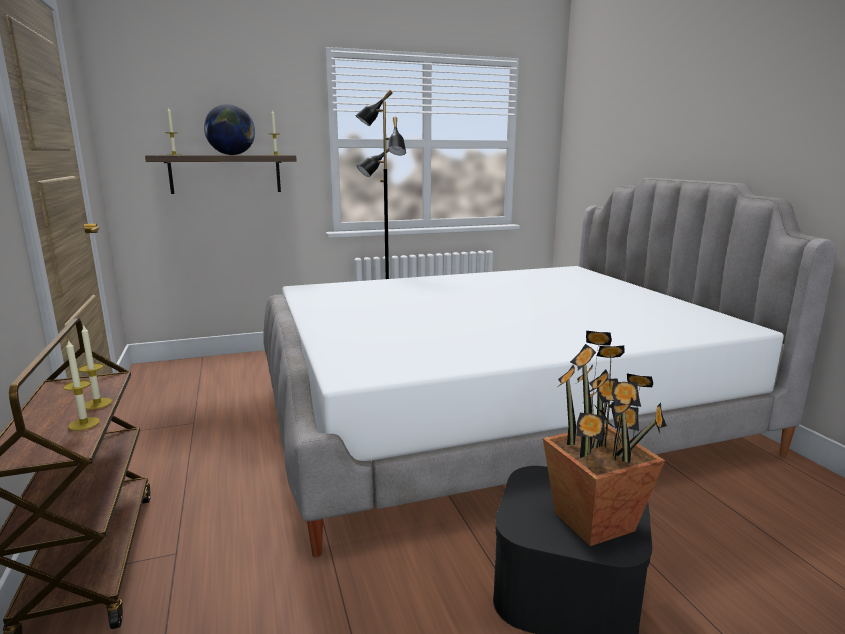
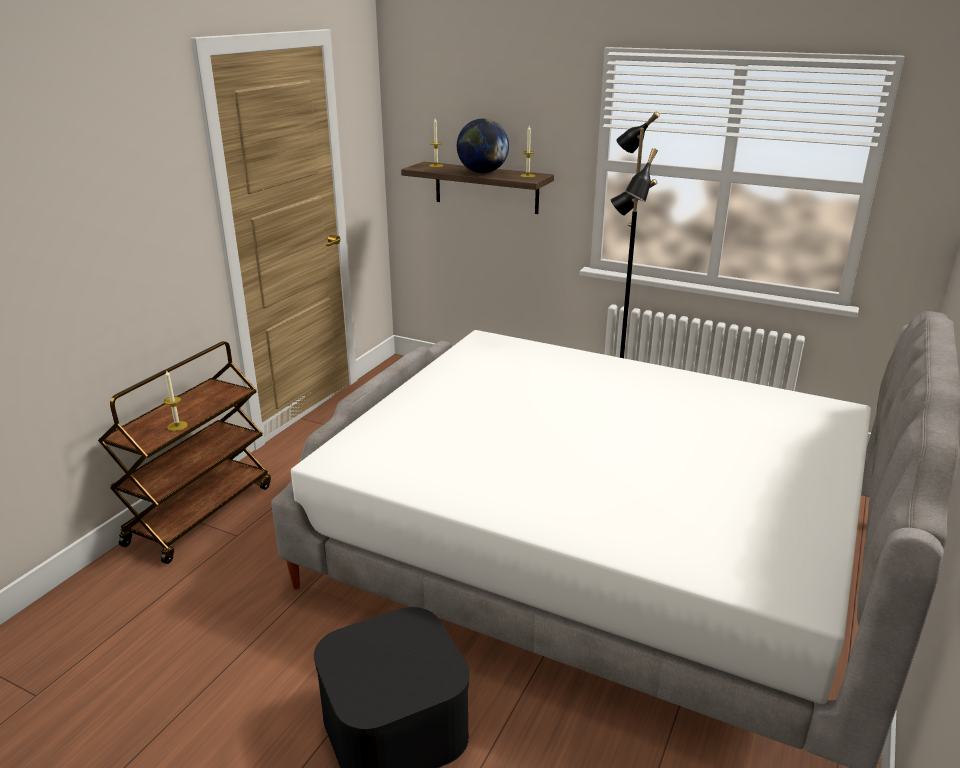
camera: 45 degrees right, 10 degrees up
candle [78,325,112,410] -> none
potted plant [543,331,667,546] -> none

